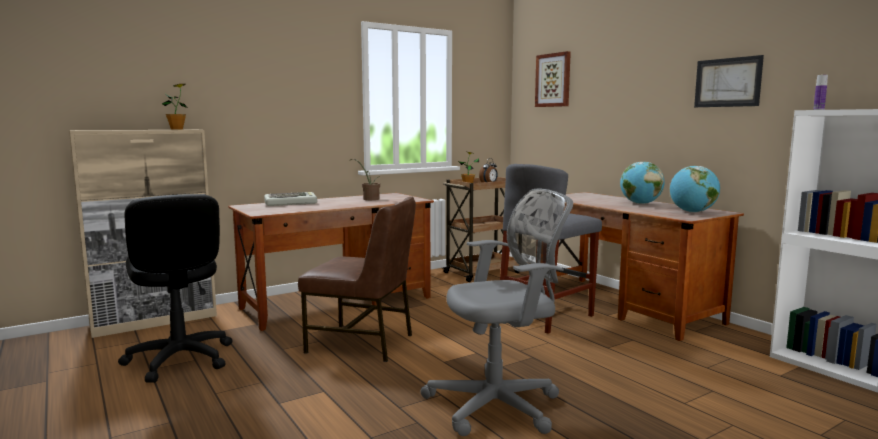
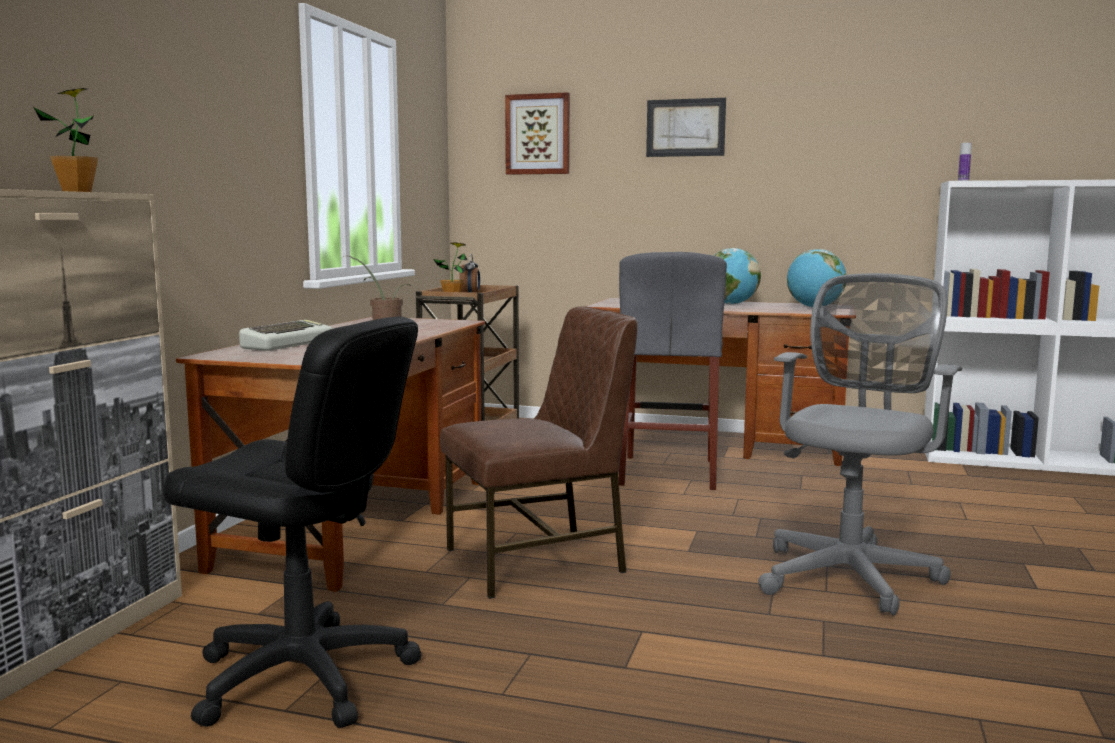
camera: 40 degrees left, 0 degrees up
picture [694,55,764,107] -> picture moved to [646,98,726,157]

